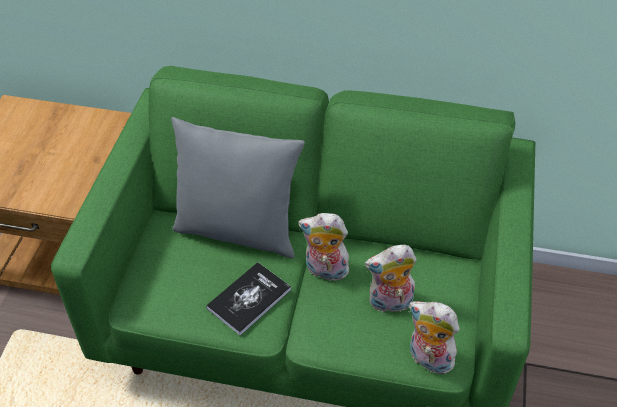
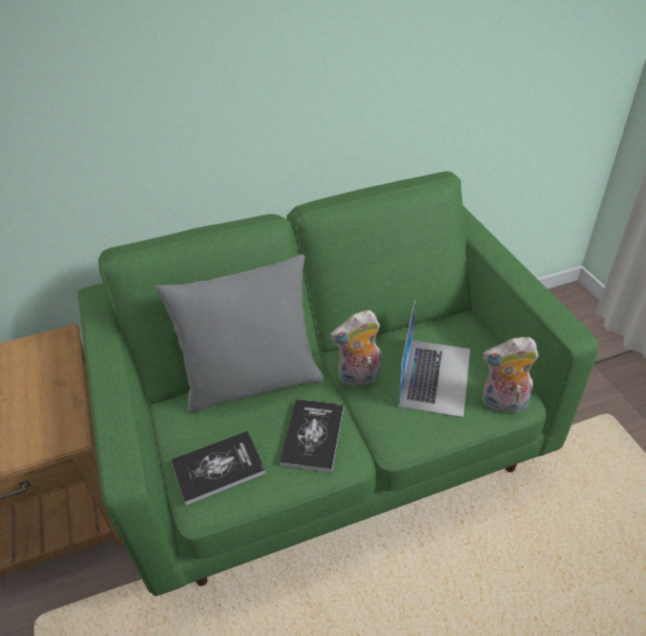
camera: 30 degrees left, 5 degrees down
plush toy [365,245,417,315] -> laptop [398,301,470,417]
none -> book [171,431,266,505]

